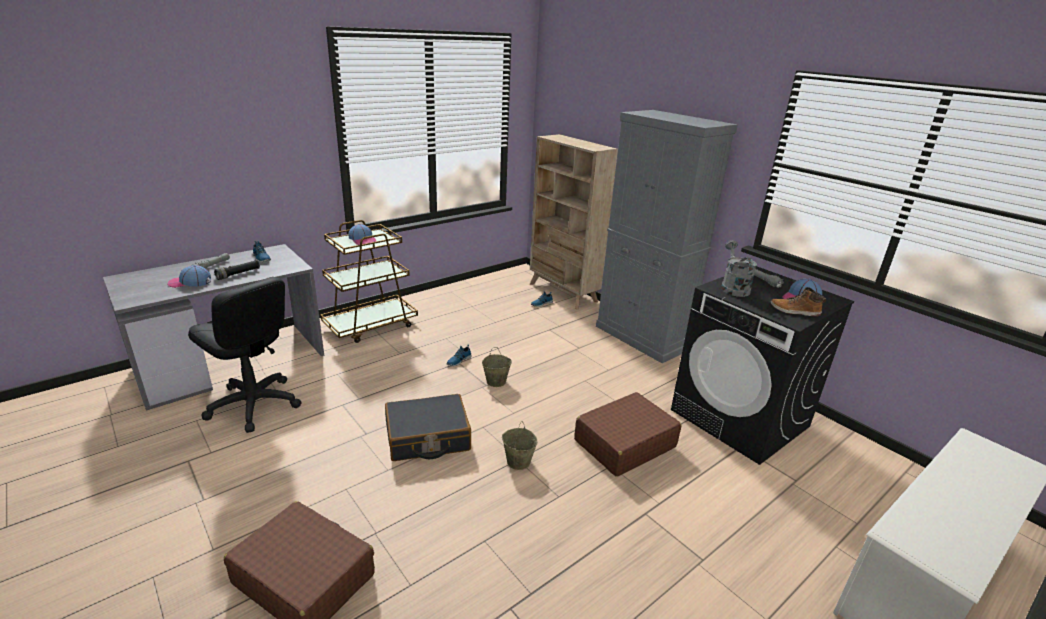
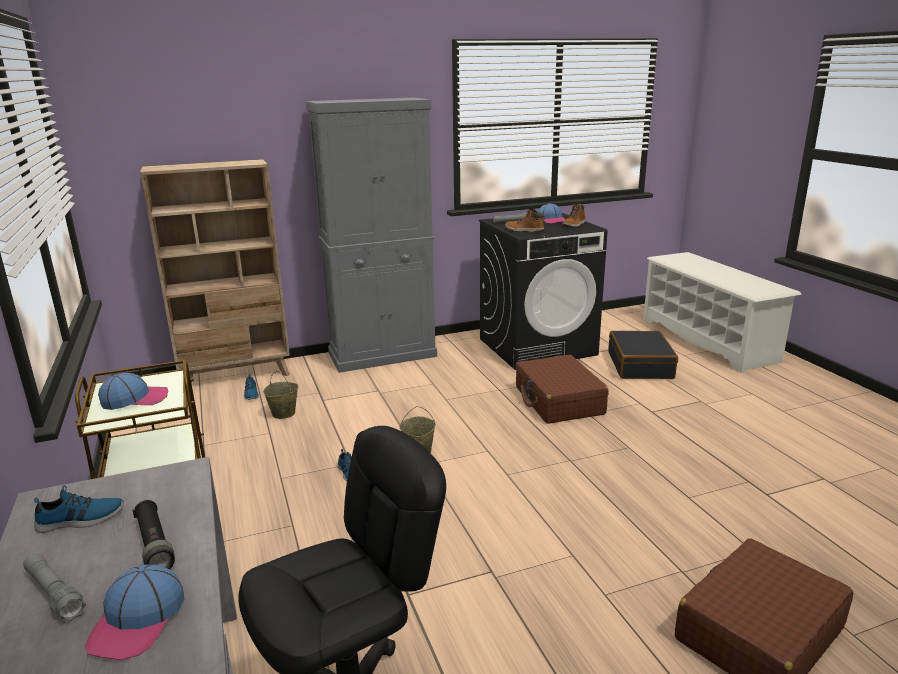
camera: 70 degrees left, 5 degrees down
black suitcase [385,394,471,461] -> black suitcase moved to [608,331,678,379]
beige bucket [502,421,537,470] -> beige bucket moved to [263,371,298,419]
grey watering can [721,241,757,297] -> boot [505,209,545,232]

